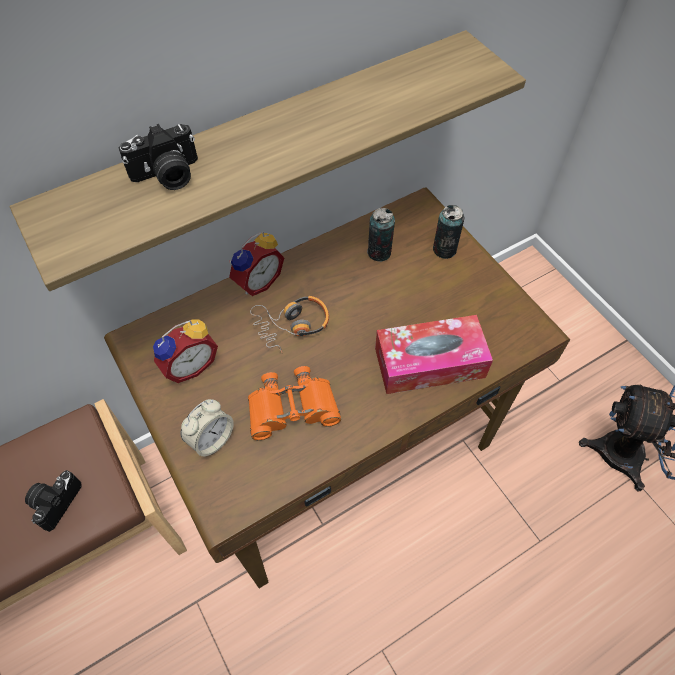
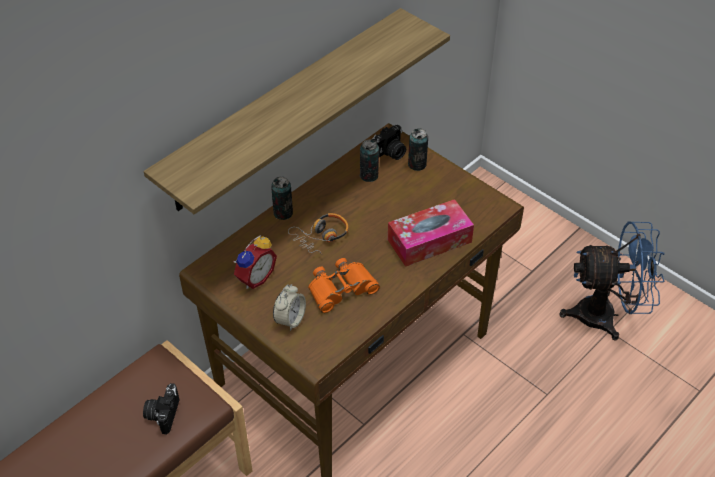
camera: 15 degrees left, 10 degrees down
camera [119,124,198,190] -> camera moved to [371,125,406,160]
alarm clock [229,232,284,296] -> can [271,177,293,220]

